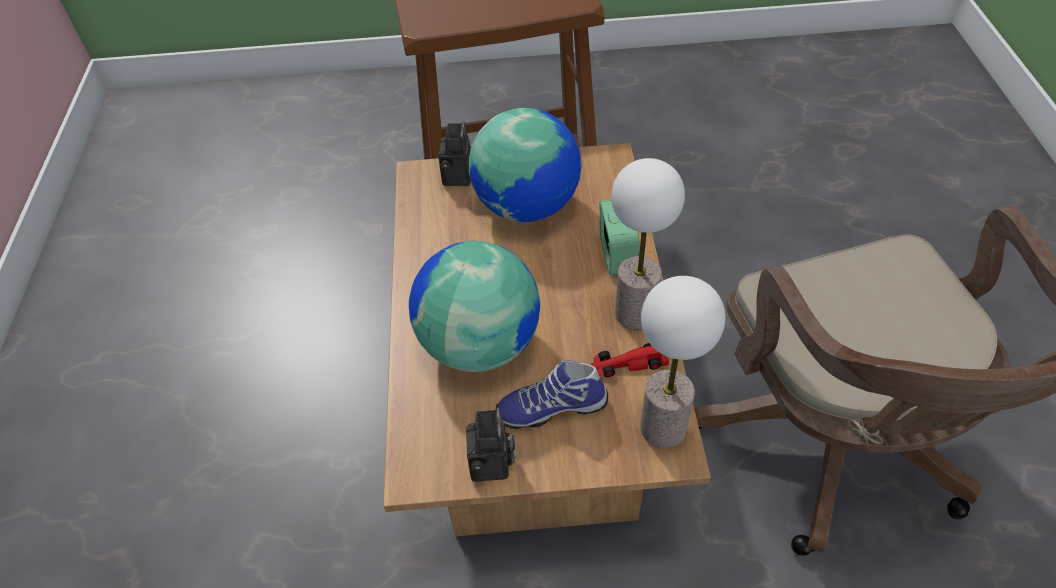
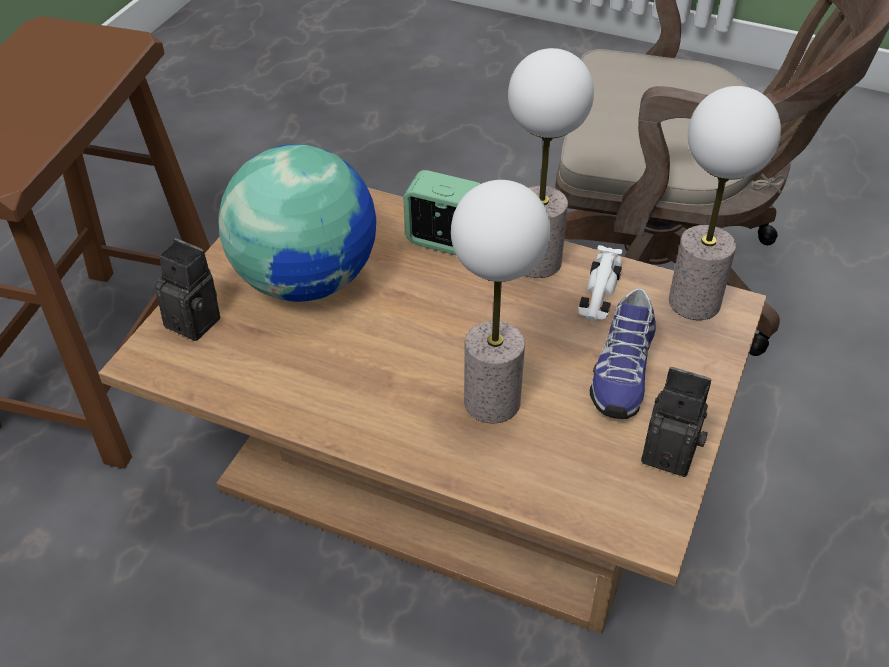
camera: 65 degrees left, 5 degrees down
globe [409,241,540,372] -> table lamp [451,180,551,423]
red toy car [591,343,669,377] -> white toy car [578,245,623,322]

